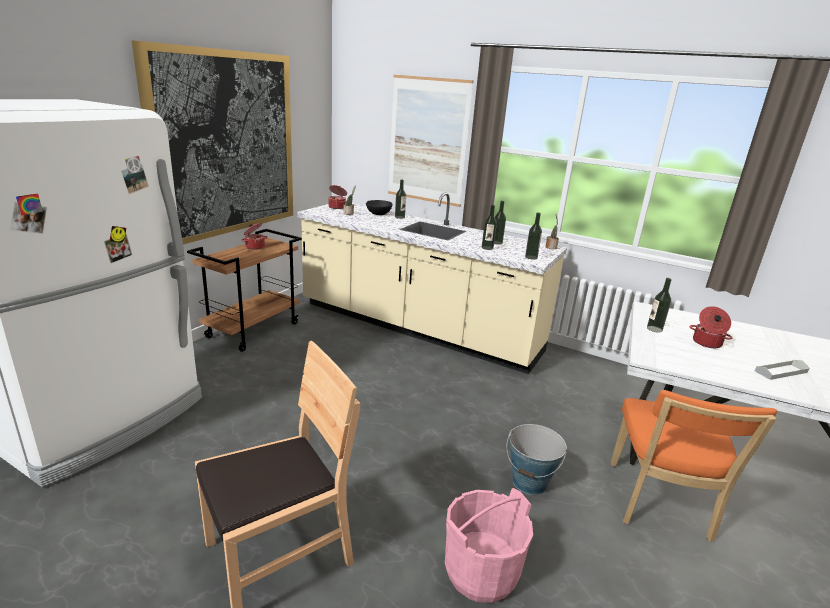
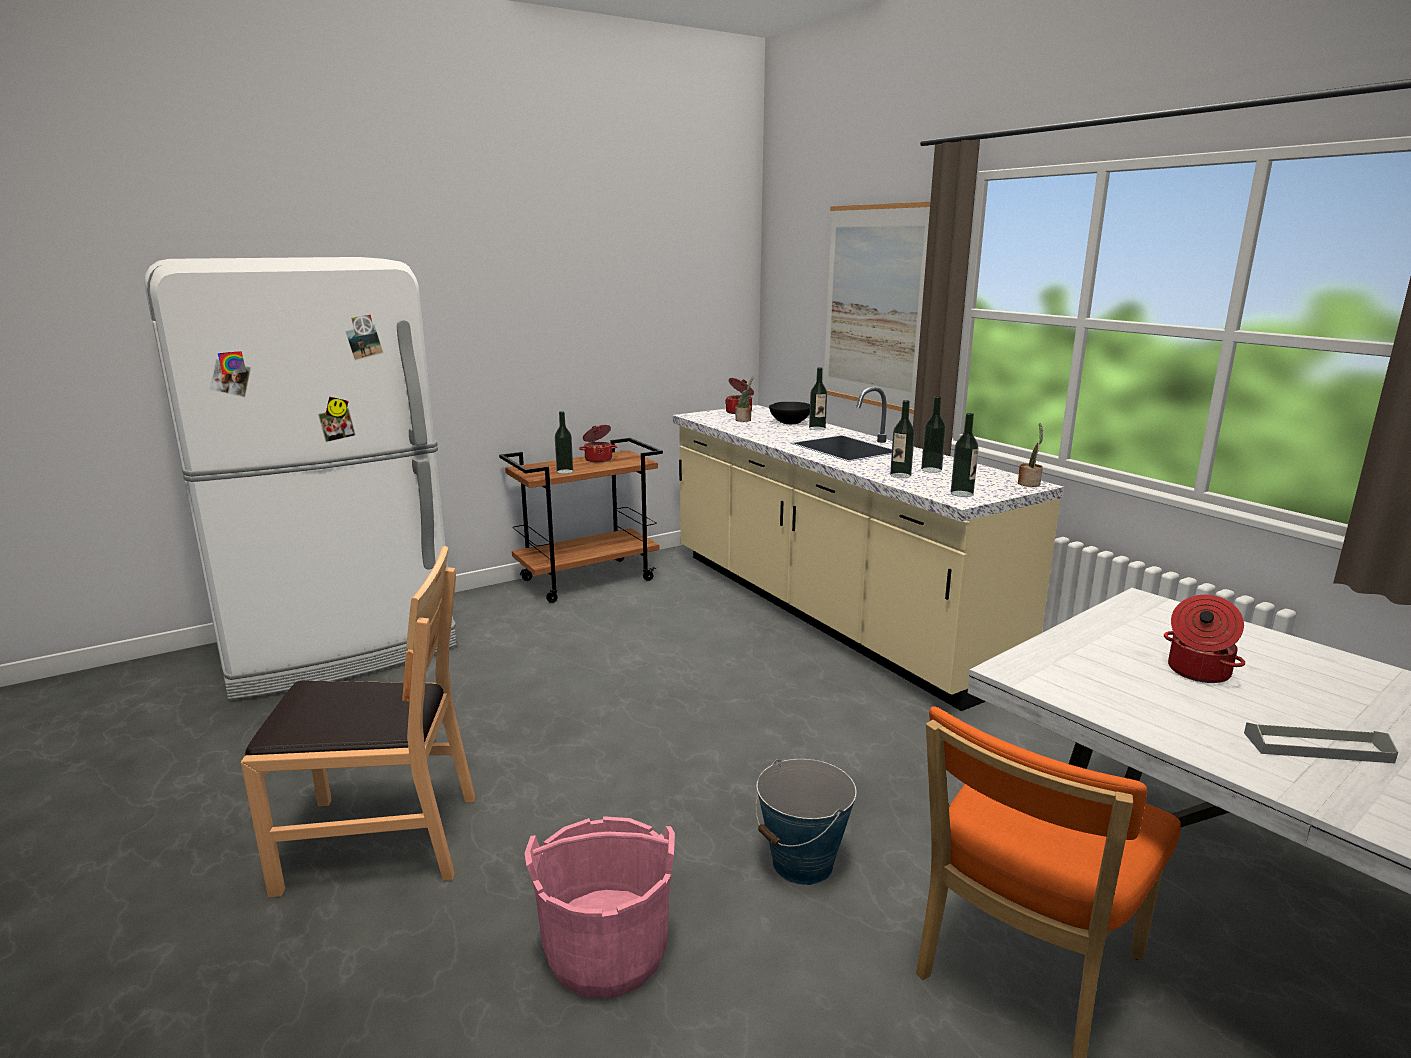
camera: 30 degrees right, 5 degrees down
picture [132,40,293,244] -> none
bottle [647,278,672,333] -> bottle moved to [555,411,573,474]

